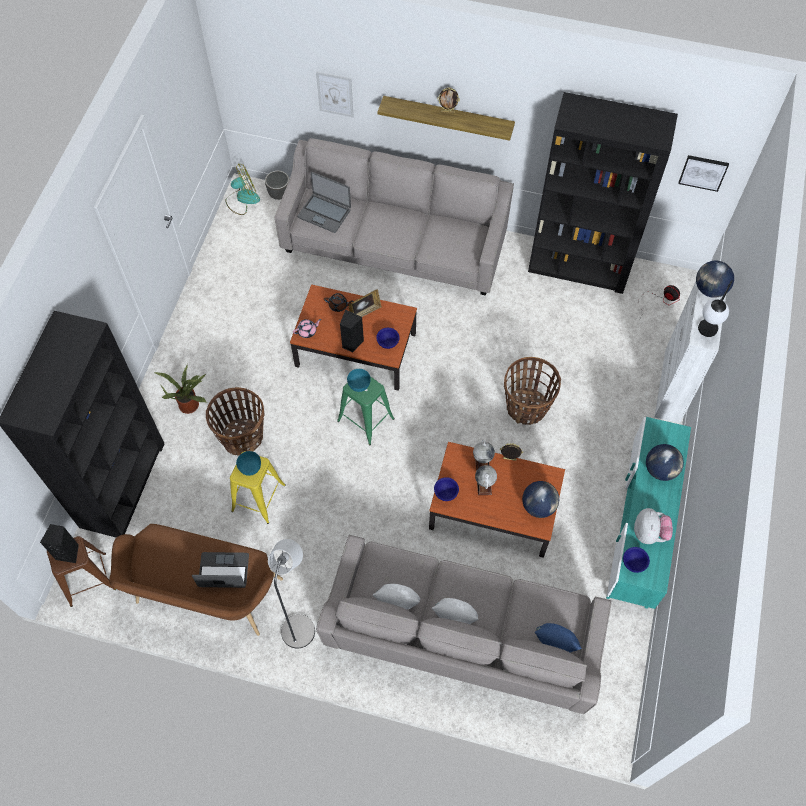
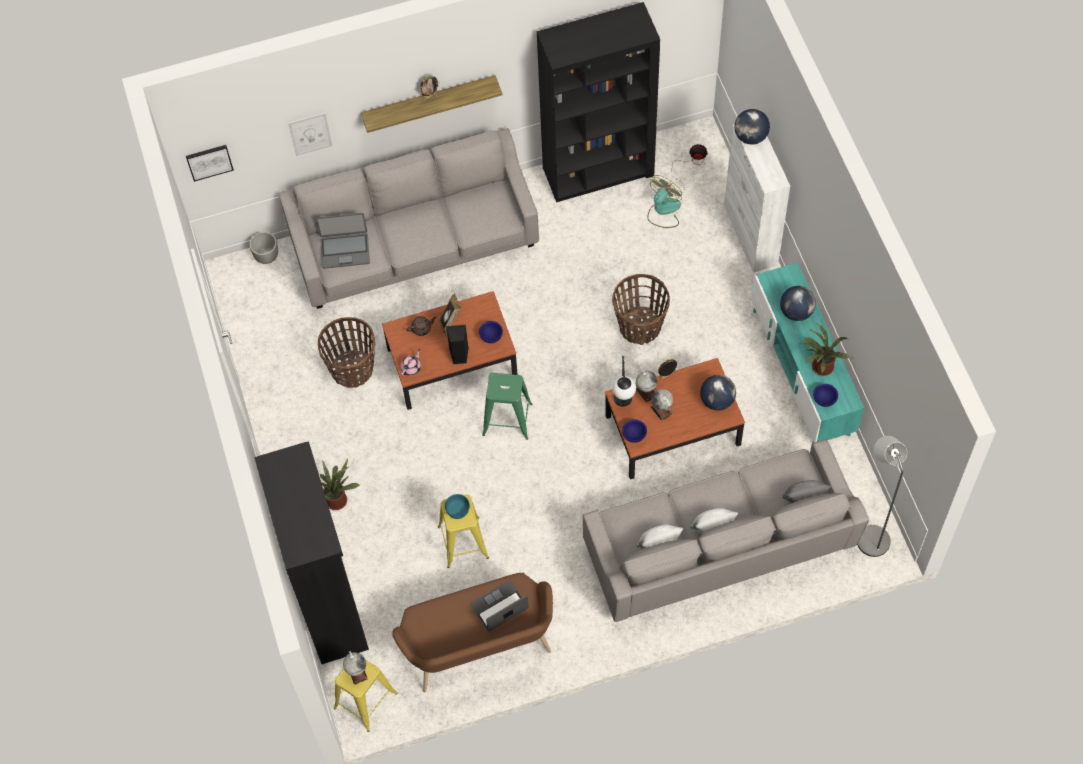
camera: 30 degrees left, 0 degrees up
black speaker [40,524,79,563] -> globe [343,651,368,685]
brown stool [47,536,116,607] -> yellow stool [334,659,397,732]
basket [206,387,264,455] -> basket moved to [318,317,375,388]
fan [225,164,260,215] -> fan moved to [647,175,682,228]
grey floor lamp [268,539,315,649] -> grey floor lamp moved to [858,436,907,557]
turquoise bowl [347,369,371,392] -> none
blue pillow [535,623,582,653] -> grey pillow [782,480,831,503]
plush toy [634,508,673,544] -> potted plant [800,323,854,376]
picture [678,155,729,192] -> picture moved to [186,145,234,182]
table lamp [698,280,733,337] -> table lamp moved to [612,356,636,407]

